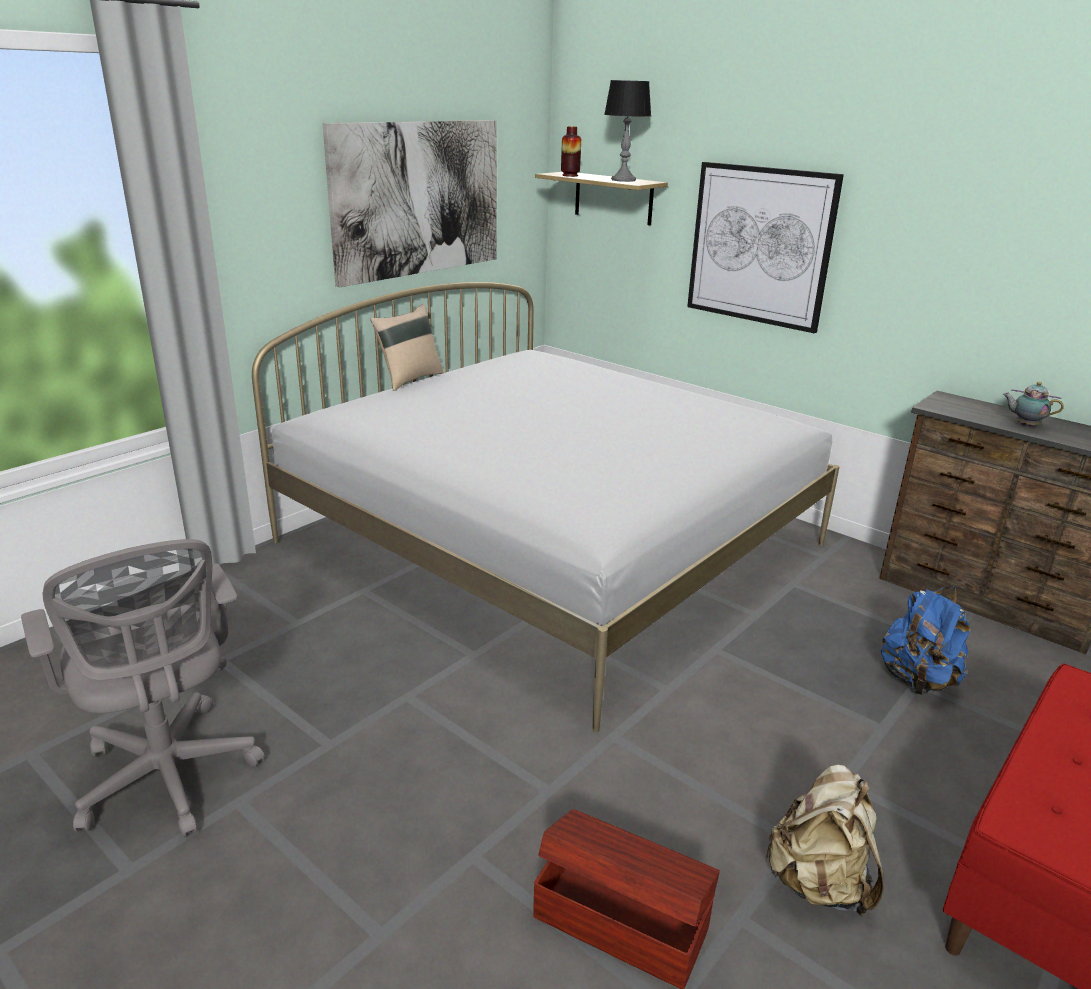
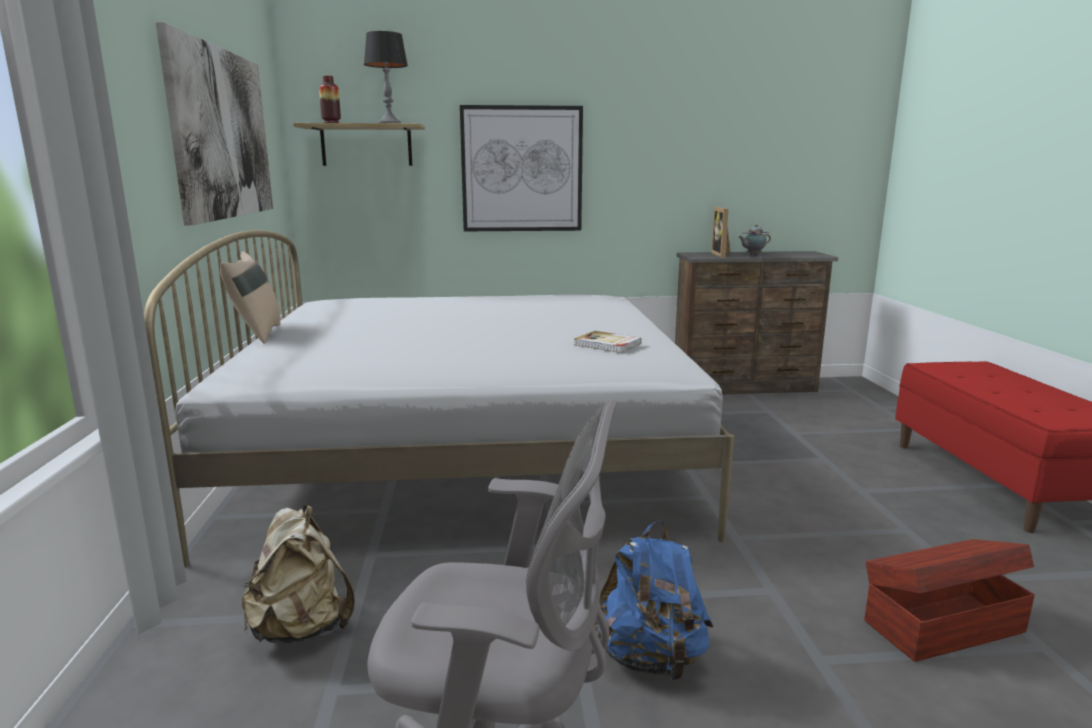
camera: 45 degrees left, 10 degrees down
beige backpack [764,765,884,916] -> beige backpack moved to [242,505,355,643]
blue backpack [881,586,971,695] -> blue backpack moved to [594,520,713,681]
none -> book [574,331,641,353]
none -> picture frame [711,207,731,258]

